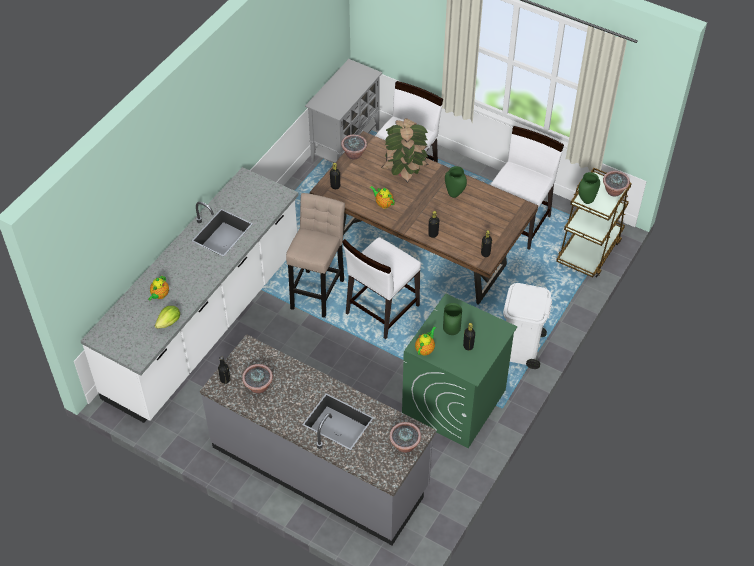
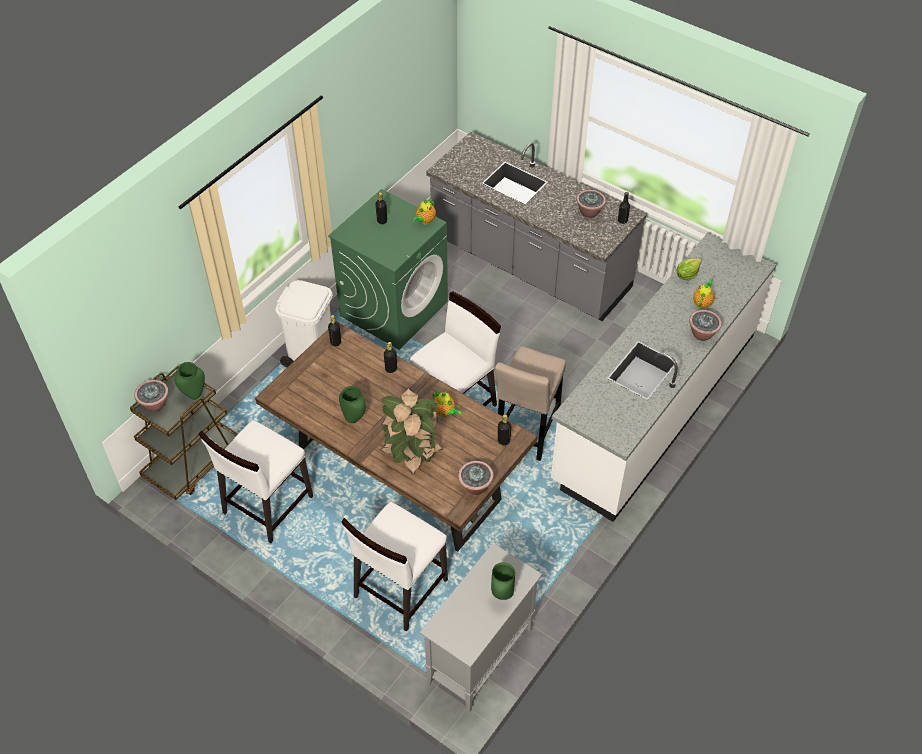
camera: 175 degrees left, 0 degrees up
potted plant [389,422,421,453] -> potted plant moved to [689,310,722,341]
green vase [443,303,462,335] -> green vase moved to [491,562,515,600]

